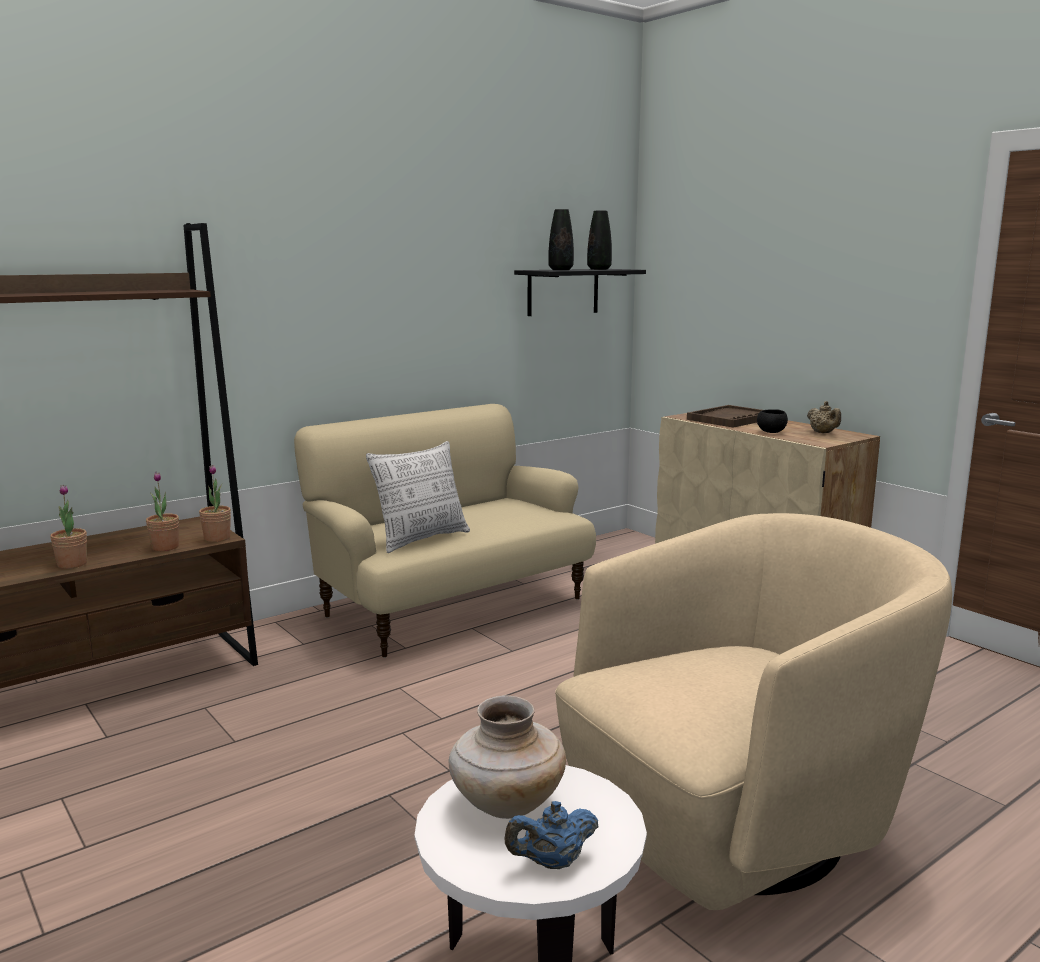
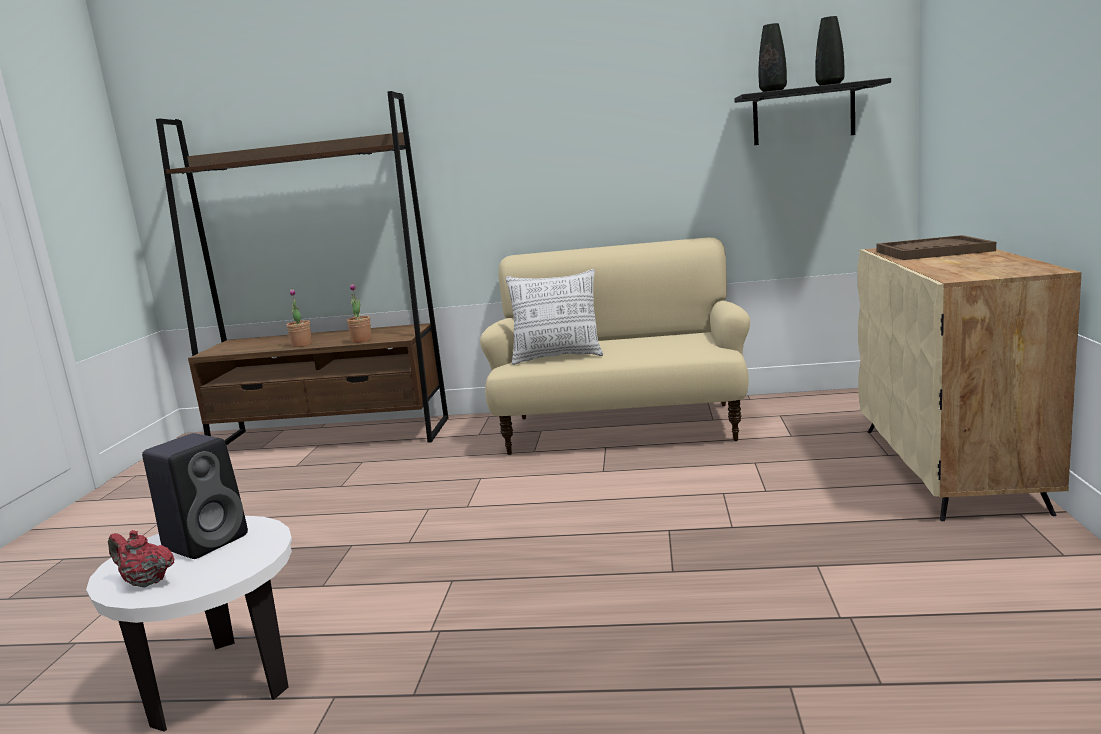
camera: 45 degrees right, 0 degrees up
potted plant [199,465,231,542] -> none
beige vase [449,695,566,819] -> black speaker [142,433,248,559]
blue teapot [505,801,598,869] -> red teapot [108,530,175,587]
beige armchair [555,513,952,910] -> none
black bowl [757,409,788,433] -> none
beige teapot [807,401,841,433] -> none

